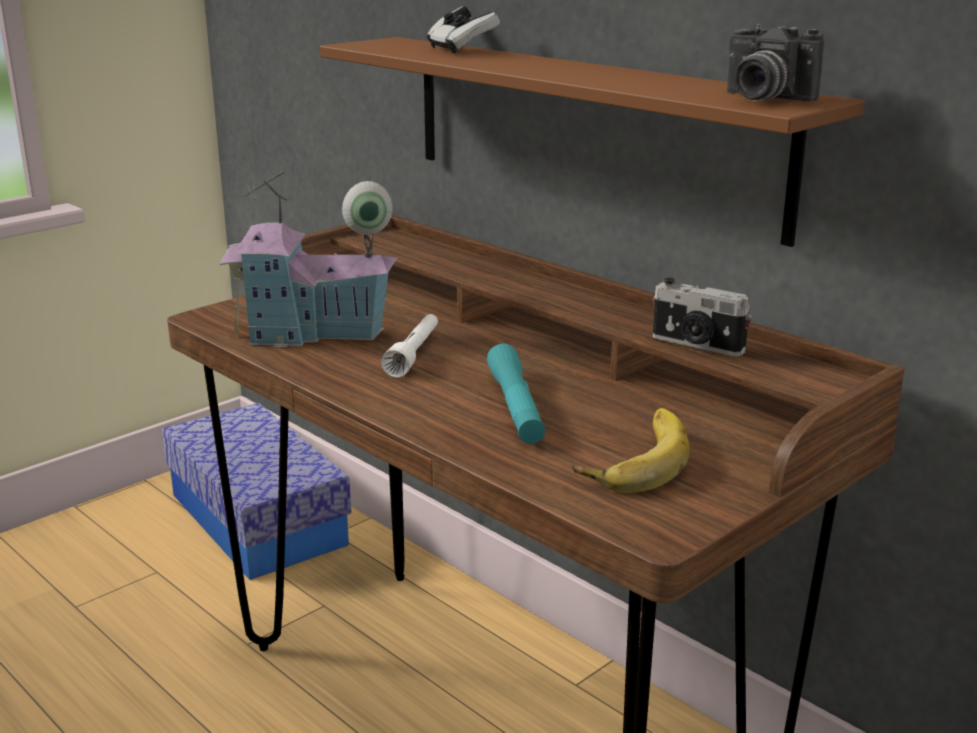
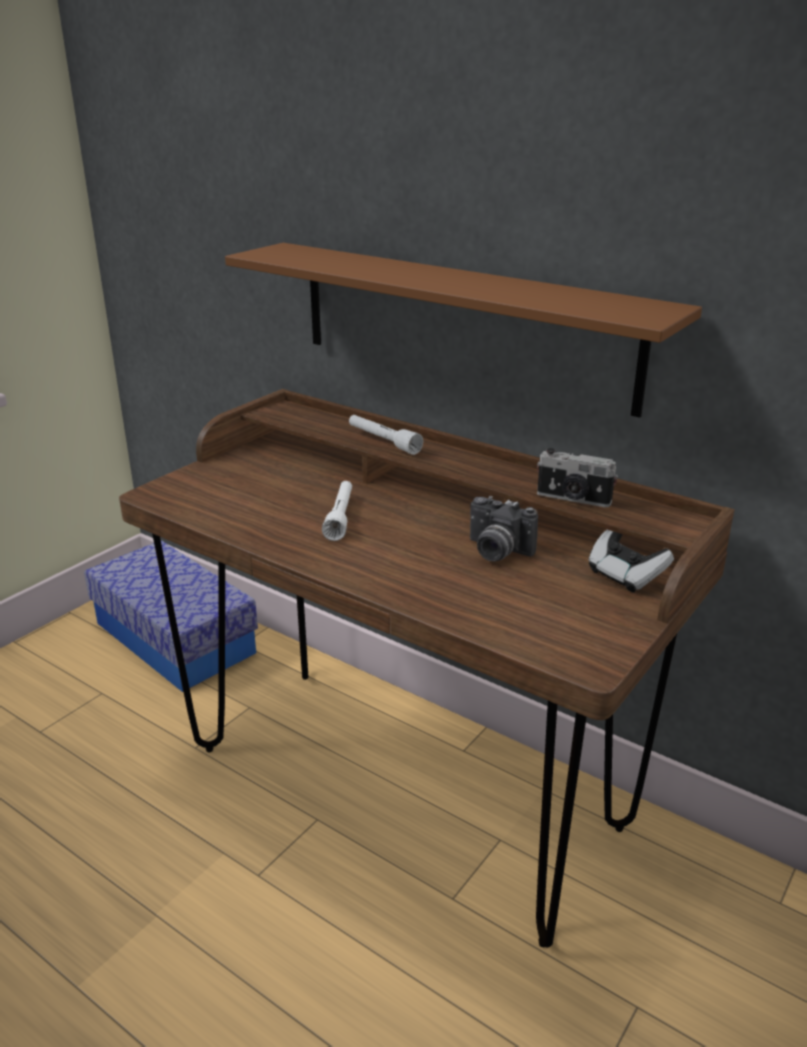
camera: 10 degrees left, 5 degrees up
toy house [220,171,398,347] -> none
game controller [427,6,500,54] -> game controller moved to [588,530,674,592]
turquoise flashlight [487,343,545,444] -> none
banana [573,408,689,493] -> none
camera [727,24,824,102] -> camera moved to [470,496,538,561]
none -> white flashlight [349,415,423,455]

